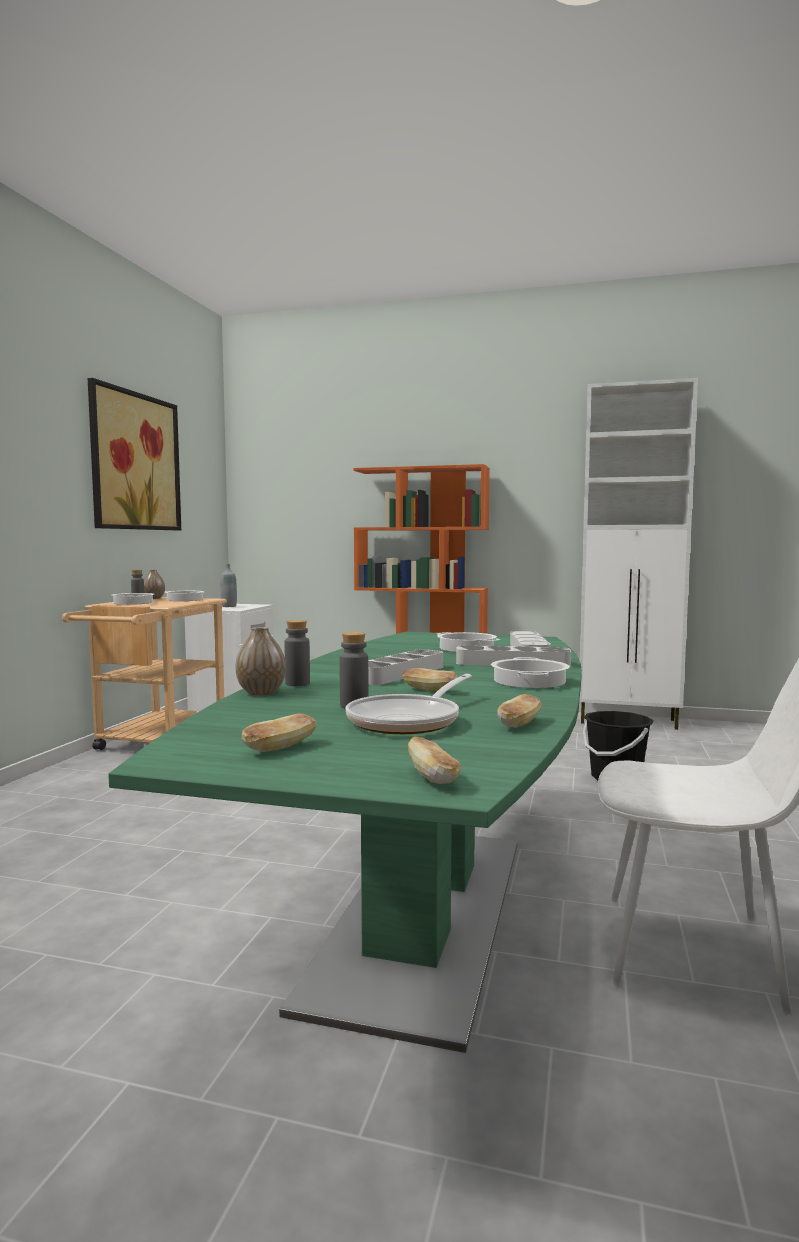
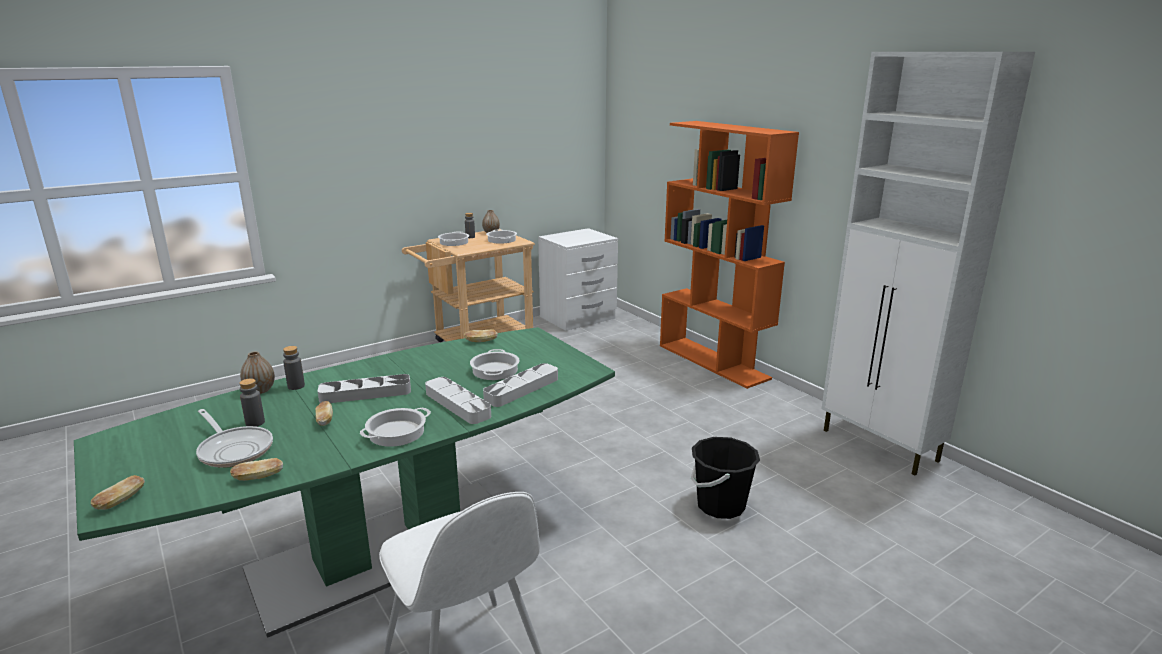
camera: 40 degrees right, 15 degrees up
picture [88,378,181,530] -> none
grey bottle [220,564,237,607] -> none
bread [242,714,317,752] -> bread moved to [464,330,498,342]
frying pan [346,674,472,734] -> frying pan turned 120 degrees counterclockwise [196,409,273,468]

